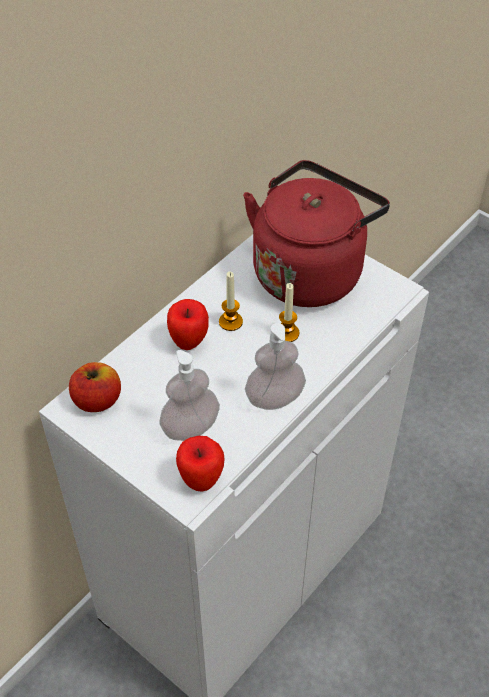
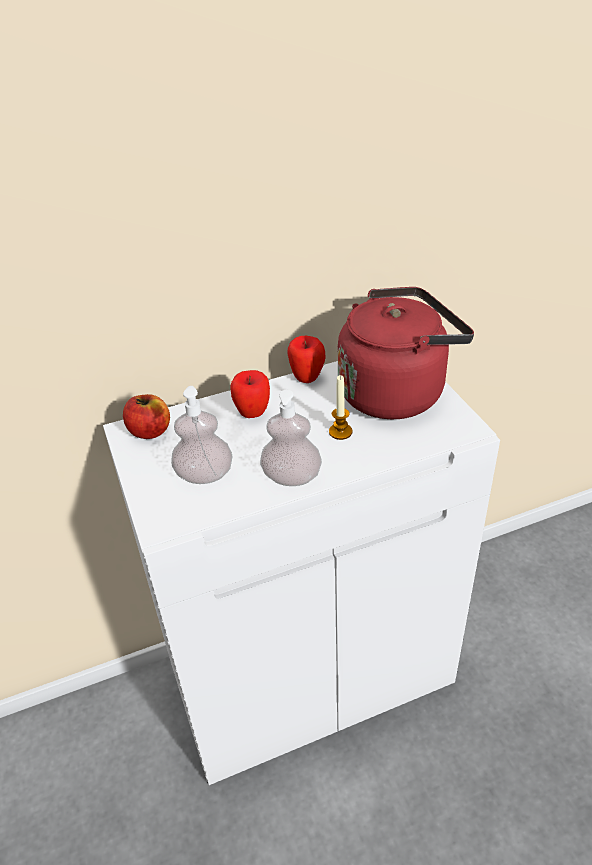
camera: 30 degrees right, 10 degrees down
apple [176,436,224,492] -> apple moved to [288,336,325,383]
candle [219,272,243,331] -> none

